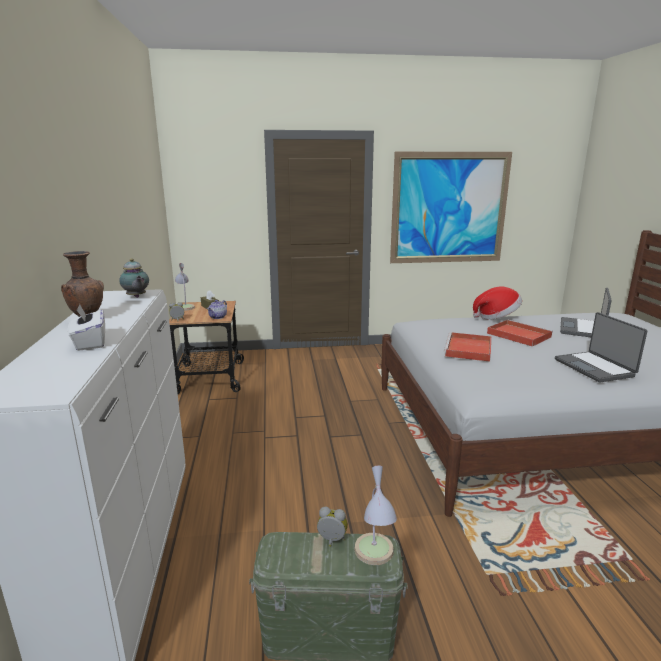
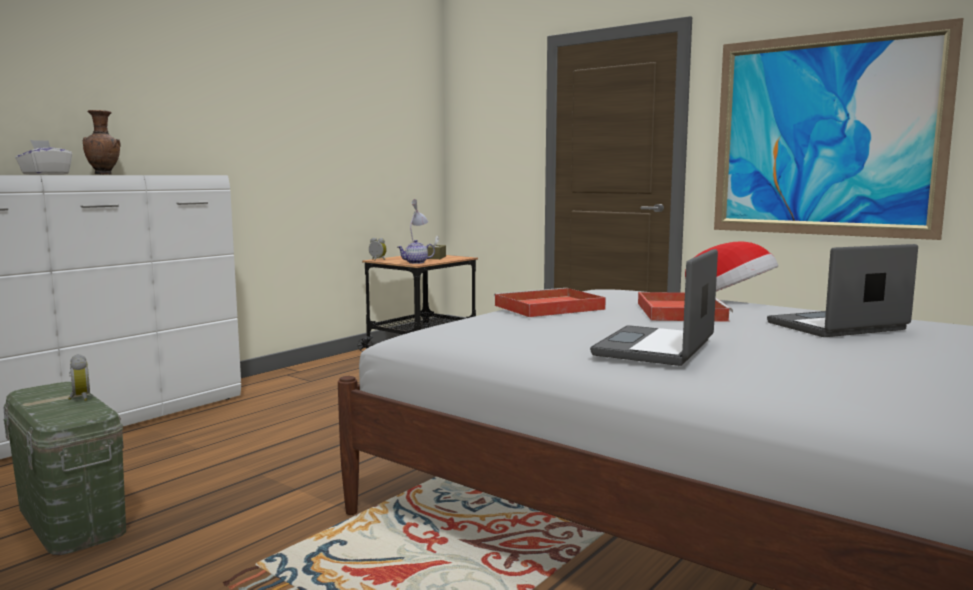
camera: 45 degrees right, 10 degrees down
teapot [119,258,149,298] -> none
table lamp [355,465,397,565] -> none

